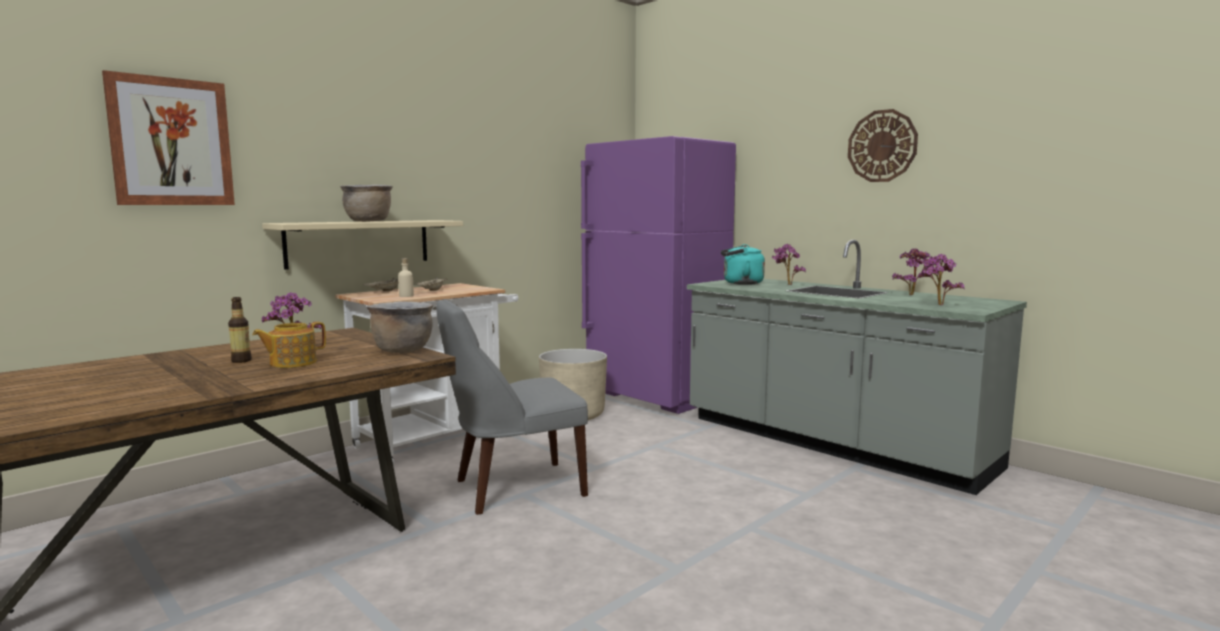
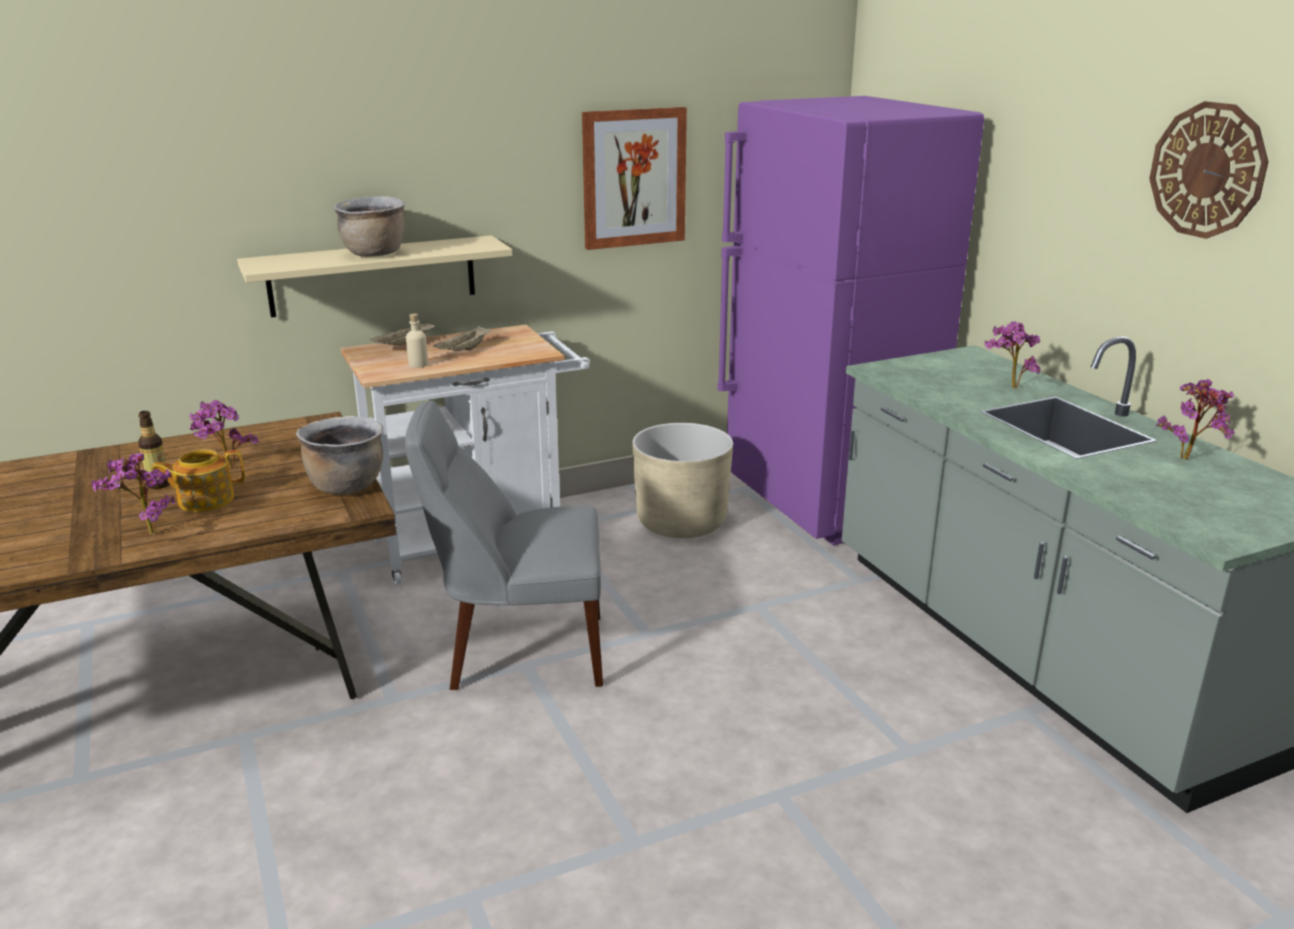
camera: 20 degrees right, 15 degrees up
picture [102,70,235,205] -> picture moved to [582,107,687,250]
turquoise kettle [721,244,765,285] -> none
potted plant [918,254,965,305] -> potted plant moved to [92,453,175,535]

